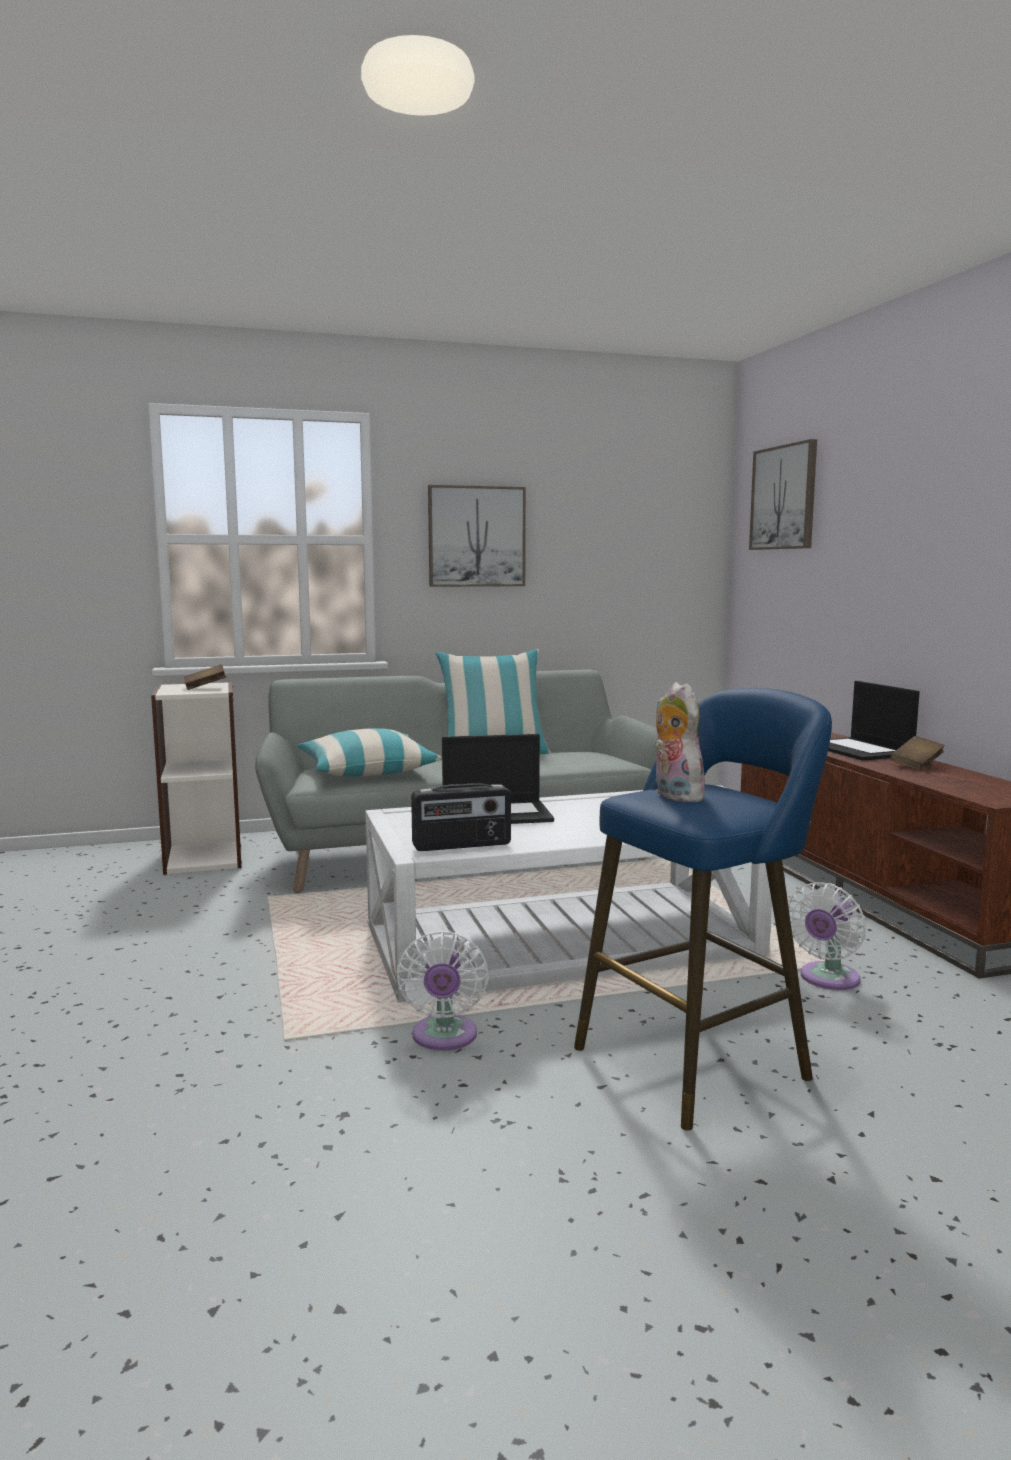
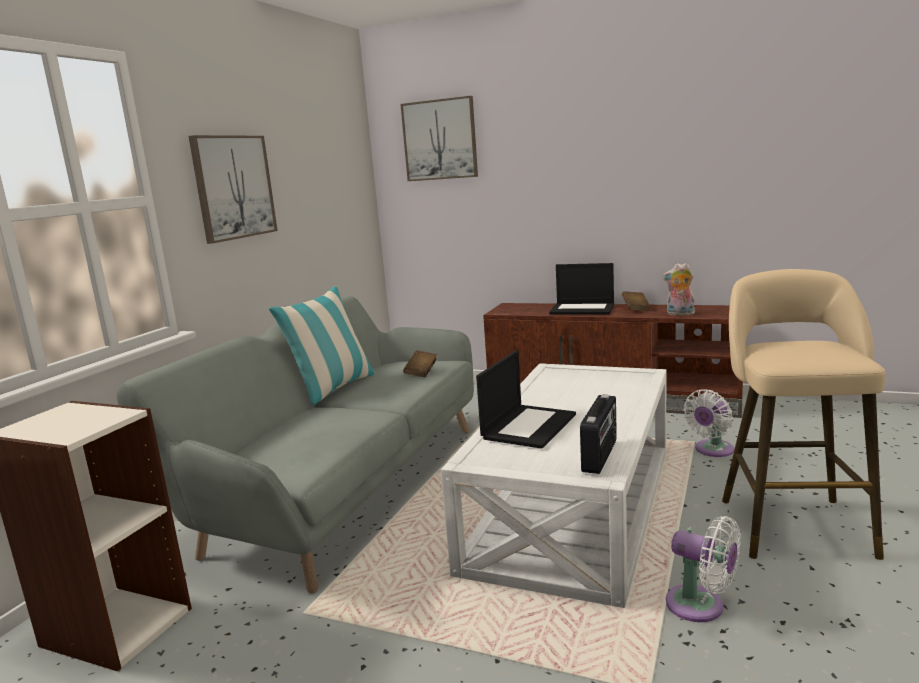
camera: 50 degrees left, 5 degrees up
brown book [183,664,226,690] -> brown book moved to [403,351,437,377]
pillow [298,728,441,777] -> none
blue stool [574,688,832,1130] -> beige stool [722,269,885,560]
plush toy [654,682,705,802] -> plush toy moved to [662,263,695,315]
white fan [788,882,866,990] -> white fan turned 60 degrees clockwise [683,389,734,457]

